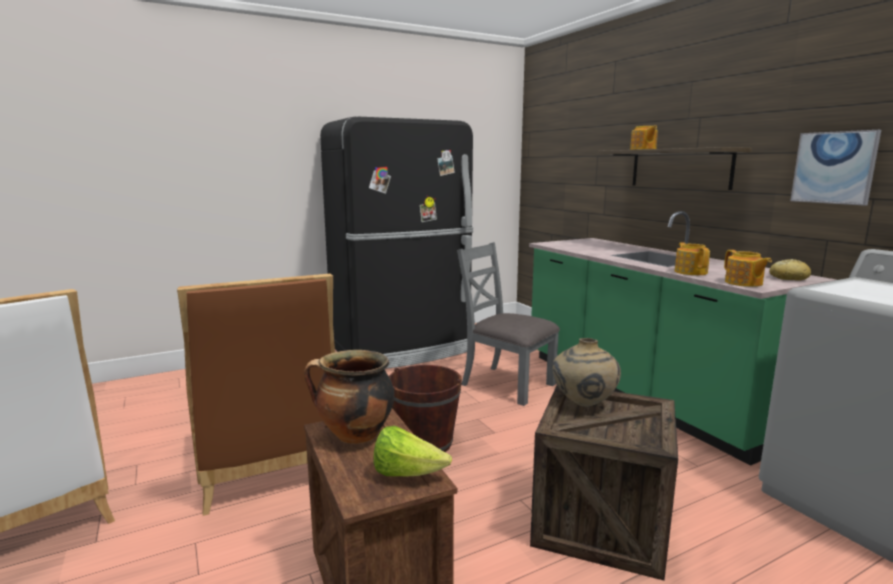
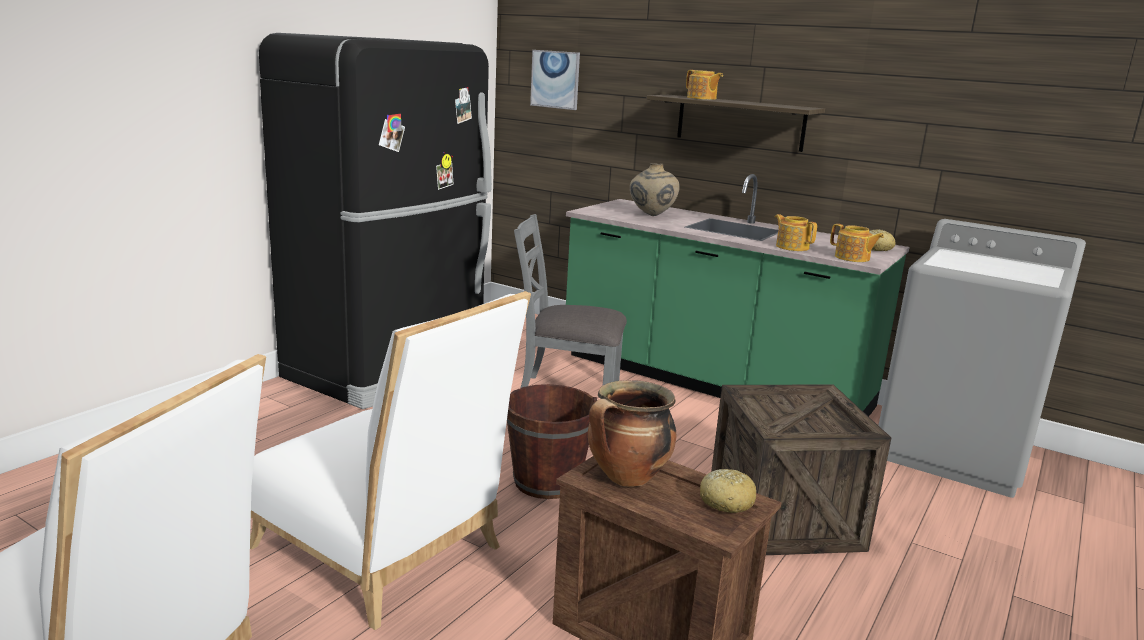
camera: 30 degrees left, 5 degrees up
brown chair [177,274,335,516] -> white chair [250,291,531,630]
lettuce [374,426,452,477] -> bread [700,469,756,513]
beige vase [552,338,621,407] -> beige vase moved to [630,163,680,216]
picture [790,130,881,206] -> picture moved to [530,50,580,110]

